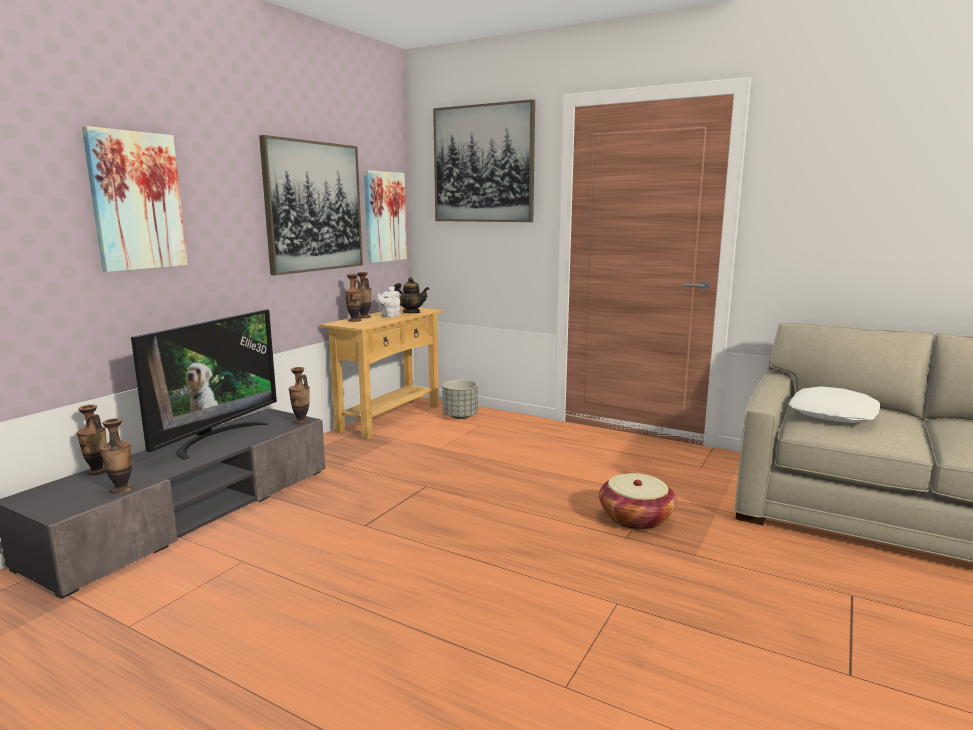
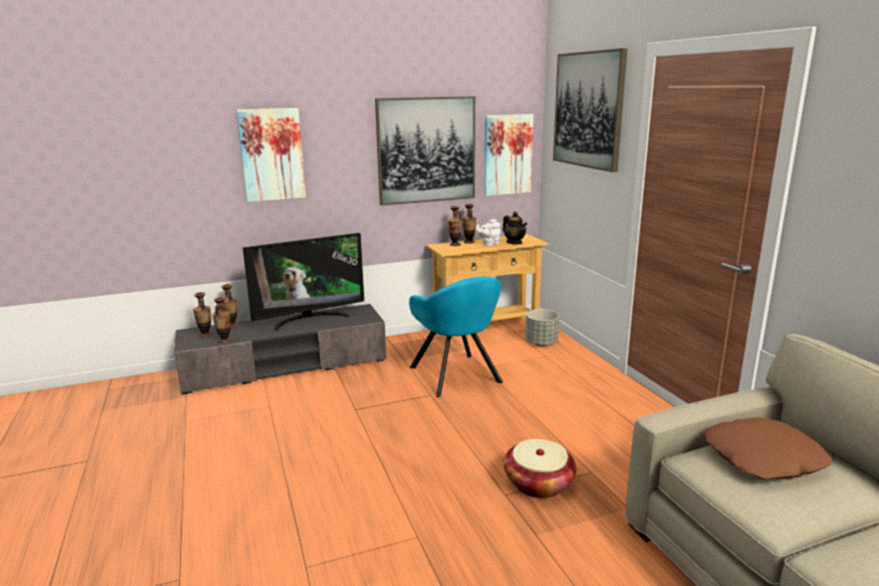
camera: 40 degrees right, 5 degrees up
vase [289,367,310,424] -> vase moved to [193,292,212,337]
white pillow [789,387,880,423] -> brown pillow [704,417,832,479]
none -> turquoise armchair [409,277,503,397]

